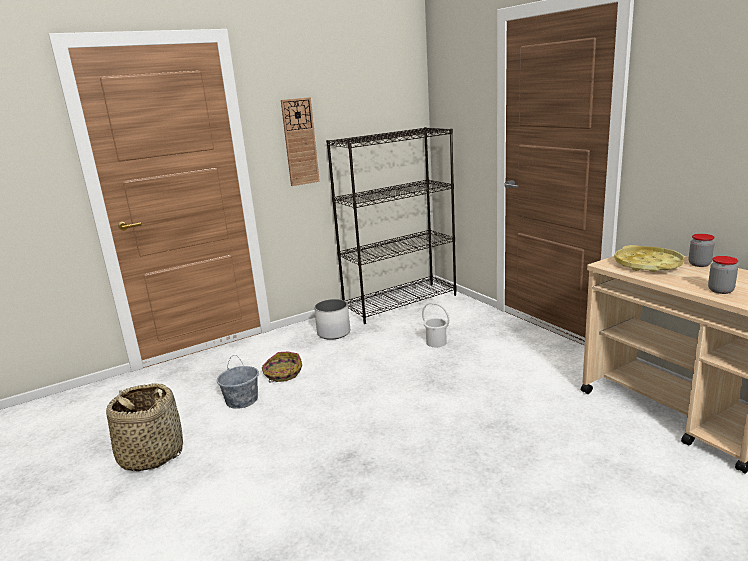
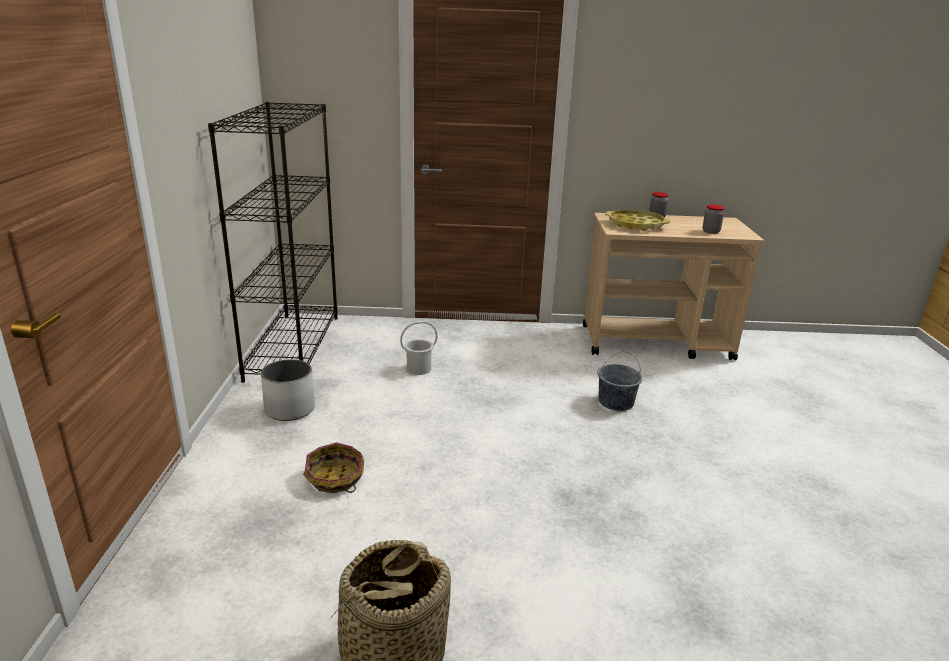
camera: 60 degrees left, 5 degrees up
grey bucket [217,355,259,409] -> grey bucket moved to [597,351,643,411]
wall clock [281,97,320,186] -> none

